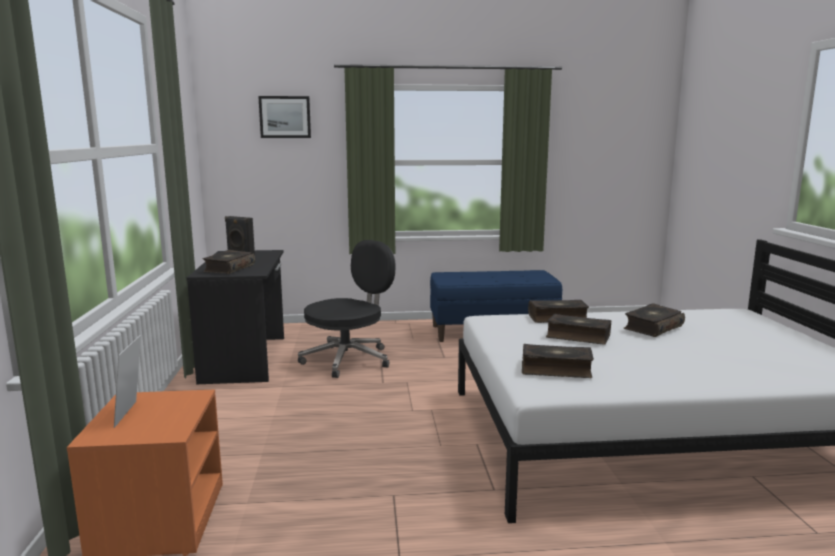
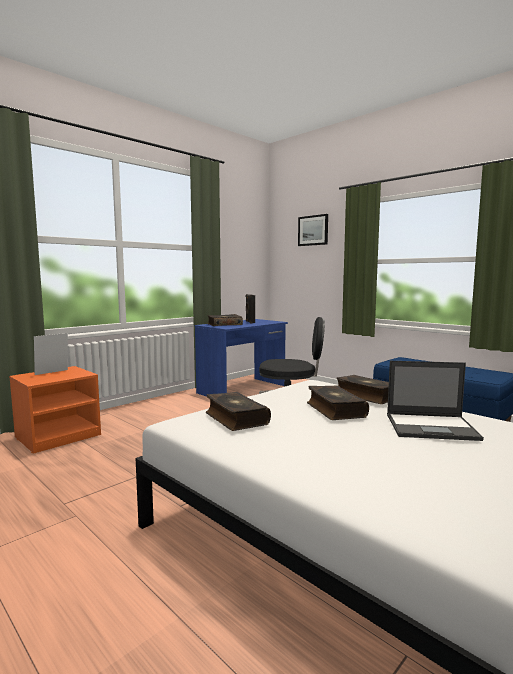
camera: 50 degrees right, 5 degrees down
black desk [187,250,284,384] -> blue desk [195,319,288,397]
book [624,303,685,337] -> laptop [387,361,484,441]

